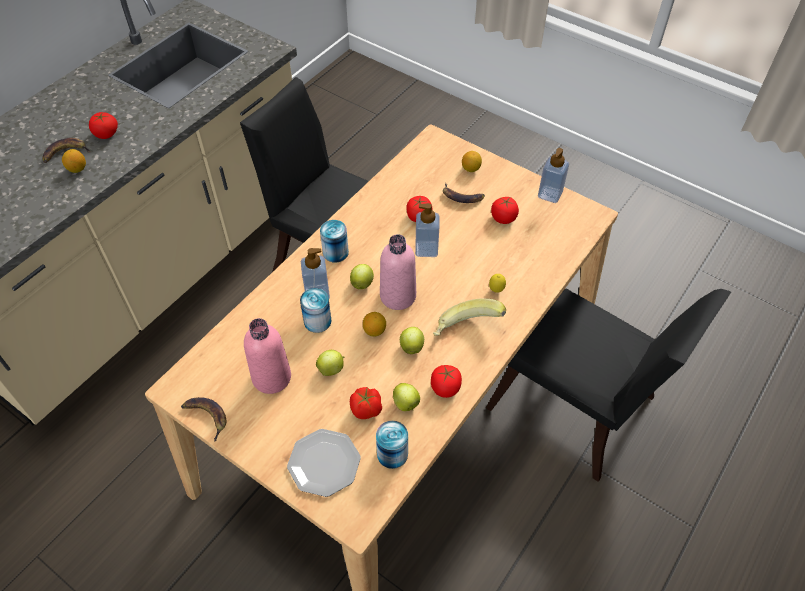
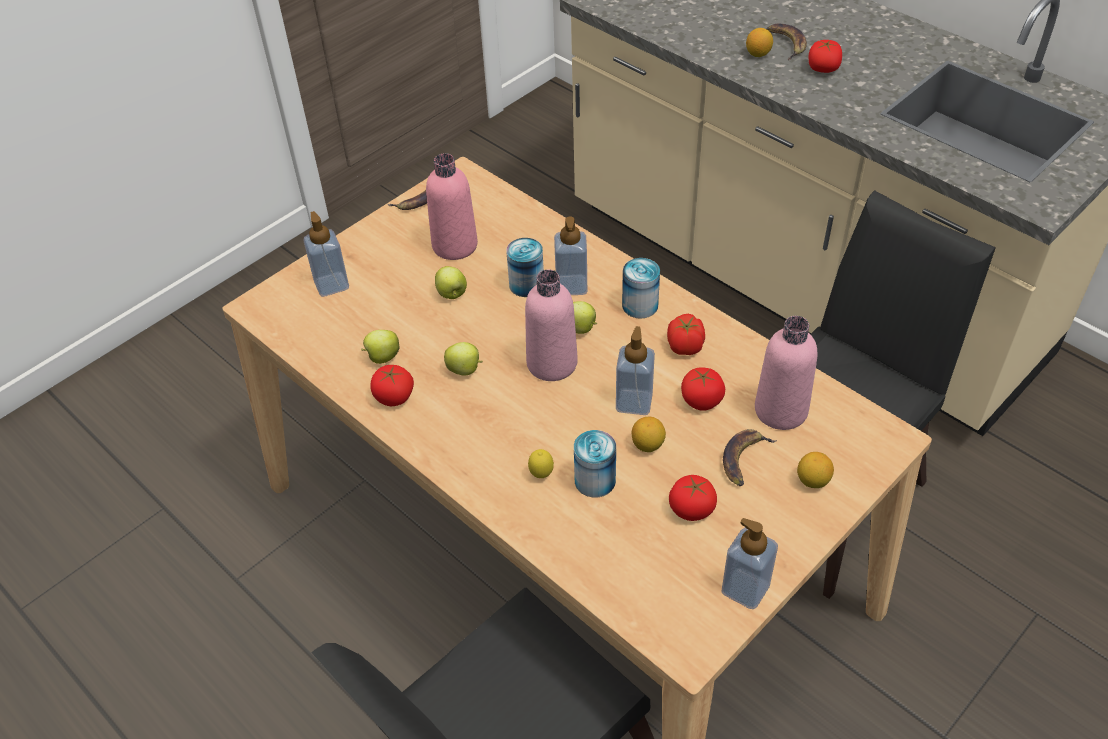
camera: 100 degrees right, 5 degrees down
plate [287,429,361,497] -> soap dispenser [303,211,349,297]
tomato [350,387,382,419] -> tomato moved to [667,314,705,355]
lemon [363,312,386,337] -> lemon moved to [632,416,666,452]
can [376,421,408,469] -> can moved to [574,430,616,497]
banana [433,298,506,336] -> none
none -> pink bottle [755,316,817,430]

